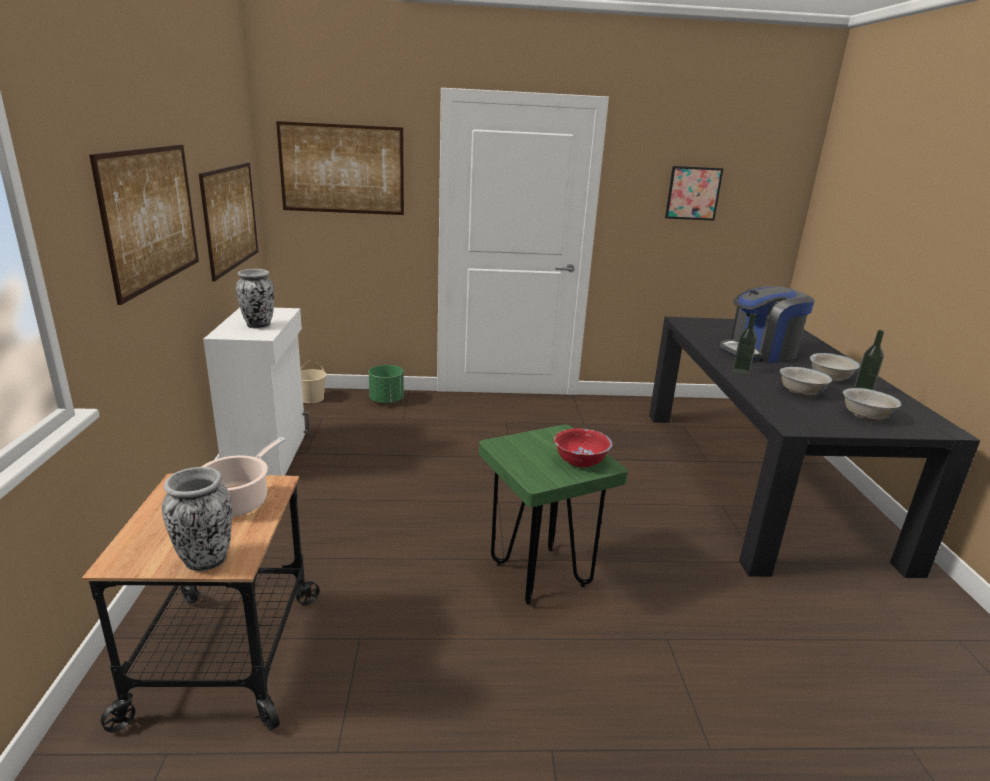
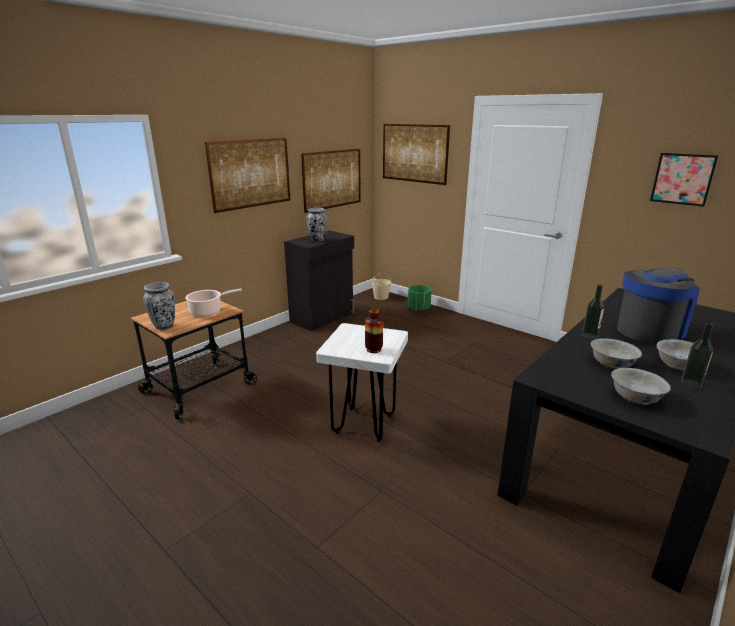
camera: 45 degrees right, 0 degrees up
white cabinet [203,308,310,476] -> black cabinet [284,230,354,331]
green stool [479,425,628,605] -> white stool [316,323,408,442]
red bowl [554,428,612,467] -> vase [365,309,383,353]
coffee machine [720,286,815,363] -> coffee machine turned 120 degrees clockwise [617,268,700,344]

